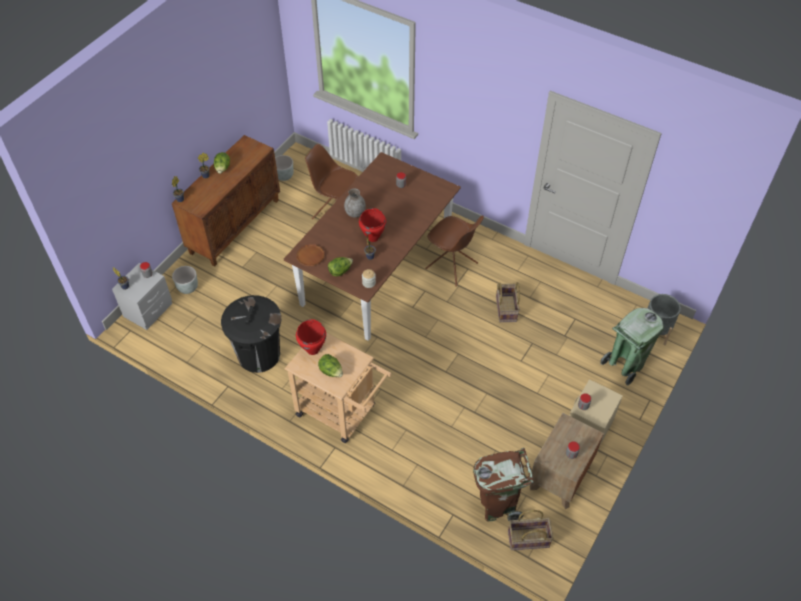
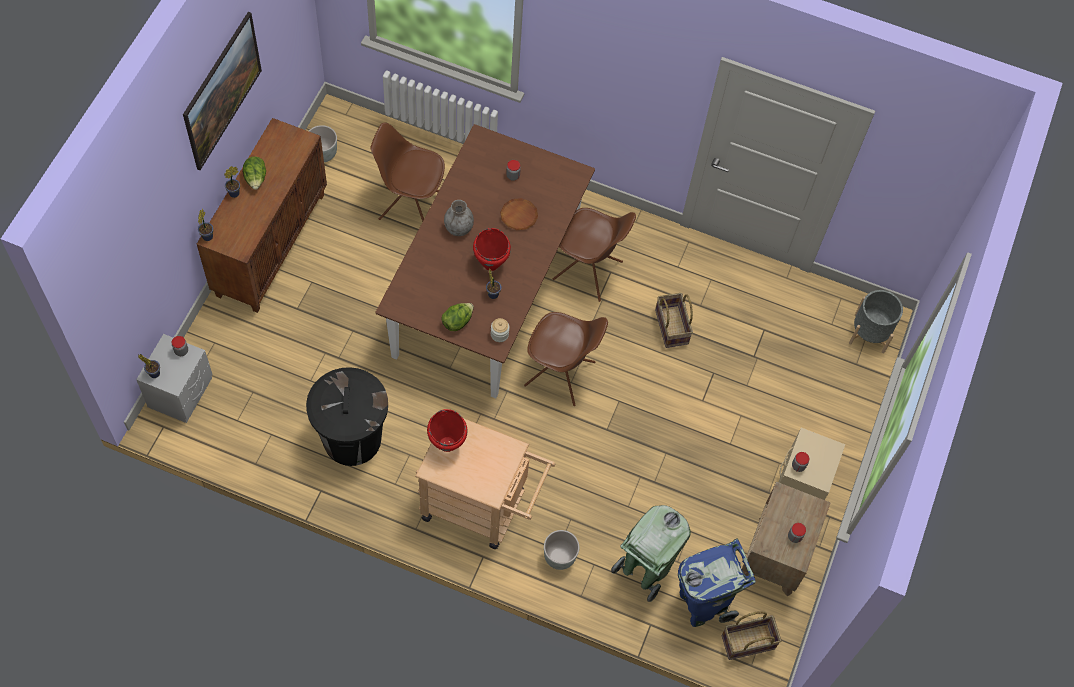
camera: 15 degrees left, 10 degrees up
grey planter [172,266,198,294] -> grey planter moved to [544,530,579,570]
brown plate [296,244,325,266] -> brown plate moved to [500,198,538,230]
lettuce [318,354,343,377] -> none
brown trash can [473,448,534,521] -> blue trash can [678,538,756,627]
green trash can [600,308,664,385] -> green trash can moved to [611,505,691,602]
none -> picture [183,12,262,170]
none -> brown chair [524,312,608,406]

